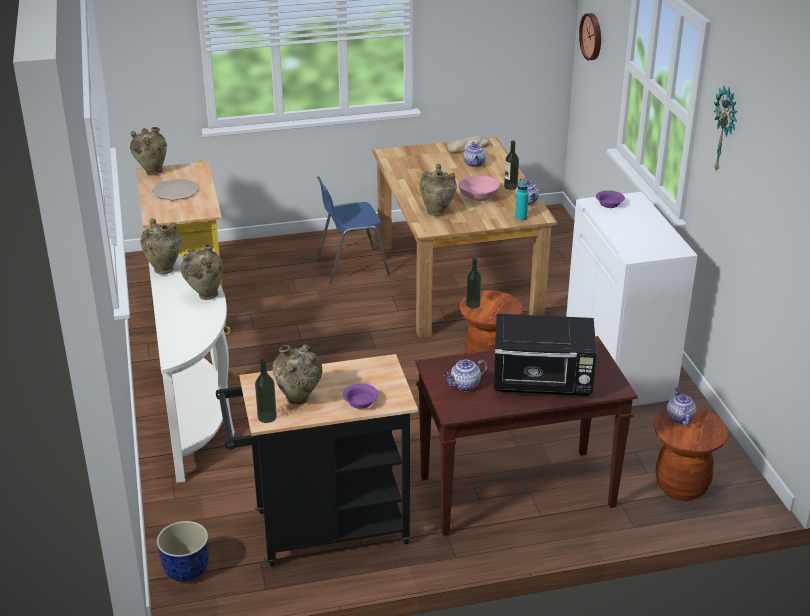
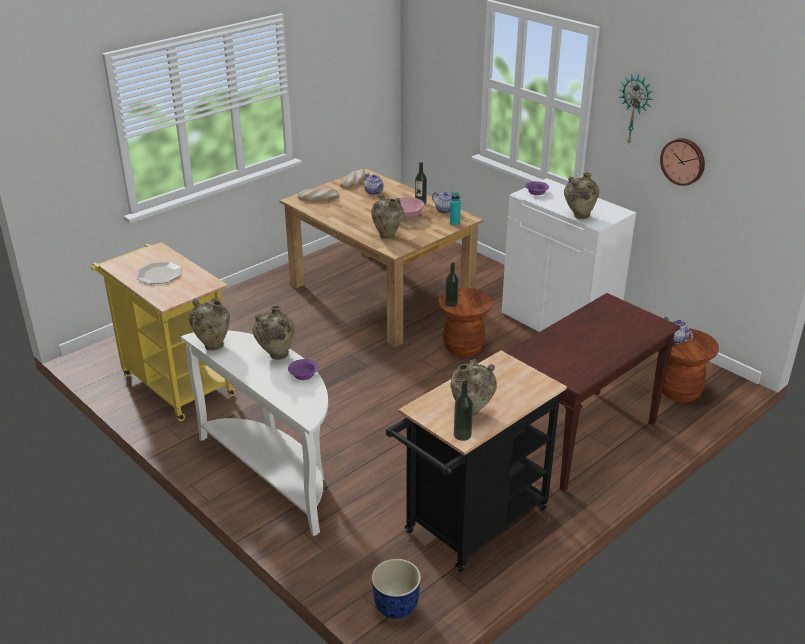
camera: 30 degrees left, 0 degrees up
beige vase [130,127,167,175] -> beige vase moved to [564,172,599,219]
blue chair [317,176,390,283] -> none
purple bowl [342,384,378,409] -> purple bowl moved to [288,359,319,380]
teapot [444,360,488,391] -> none
black microwave [493,314,597,396] -> none
wall clock [579,13,601,60] -> wall clock moved to [660,138,705,186]
none -> bread [298,188,339,201]

